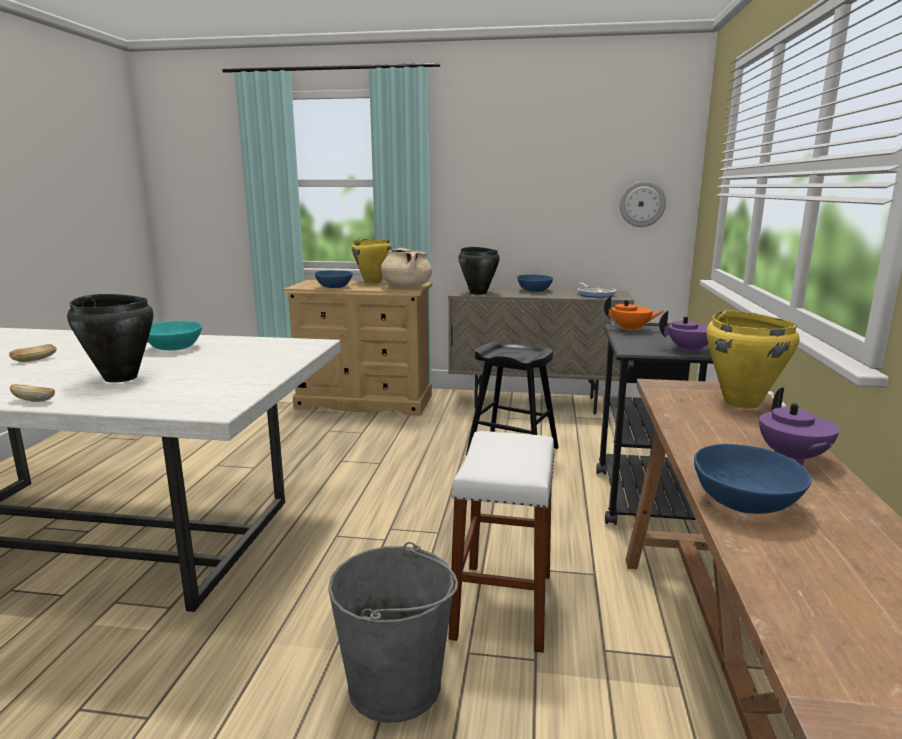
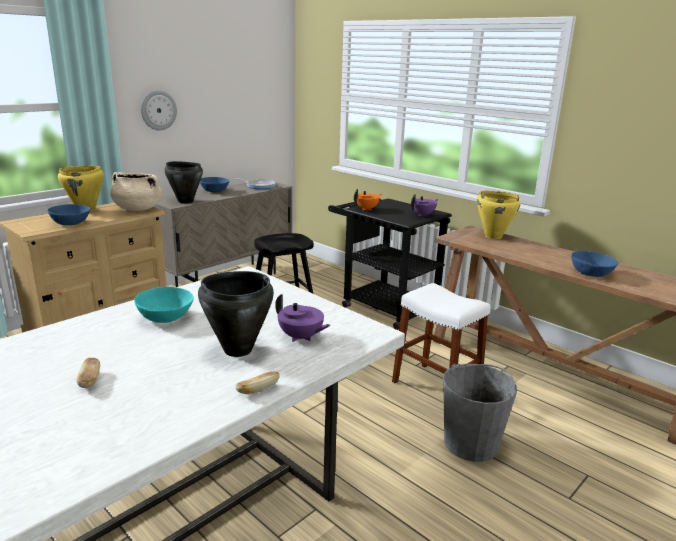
camera: 55 degrees left, 5 degrees up
wall clock [620,181,666,227] -> wall clock moved to [141,90,177,131]
purple teapot [759,388,839,465] -> purple teapot moved to [275,294,331,342]

